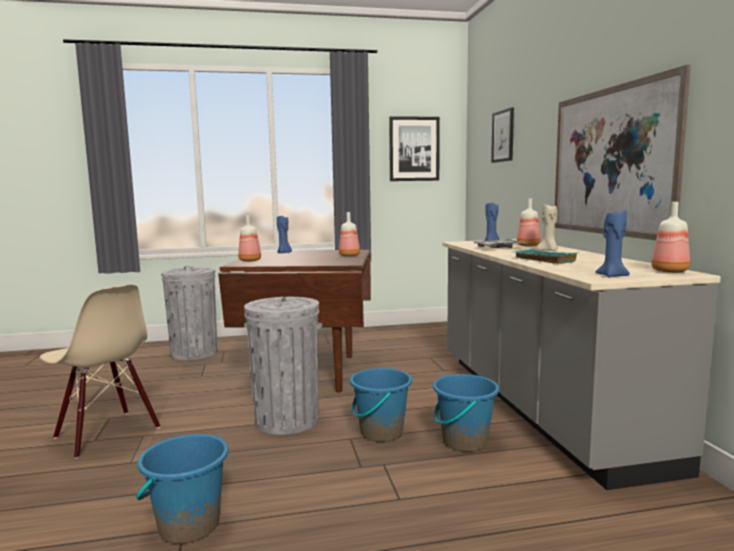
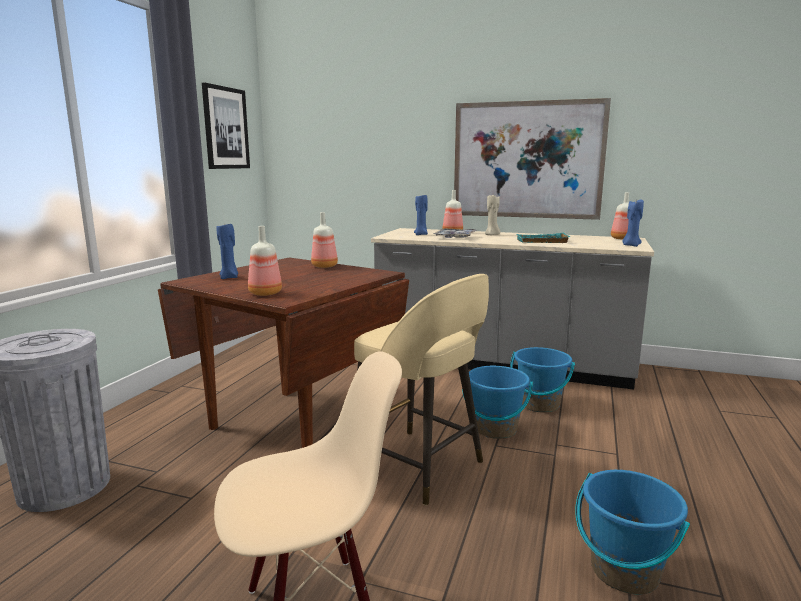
camera: 60 degrees left, 5 degrees up
grey trash can [244,297,322,435] -> beige stool [354,274,489,505]
picture [491,107,514,163] -> none

